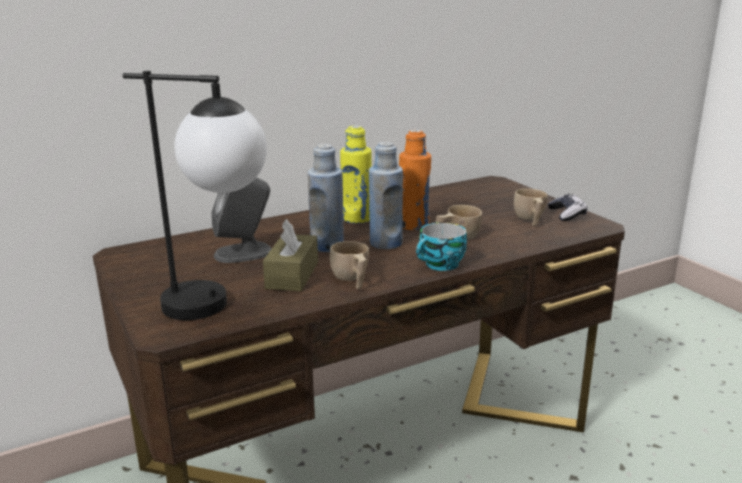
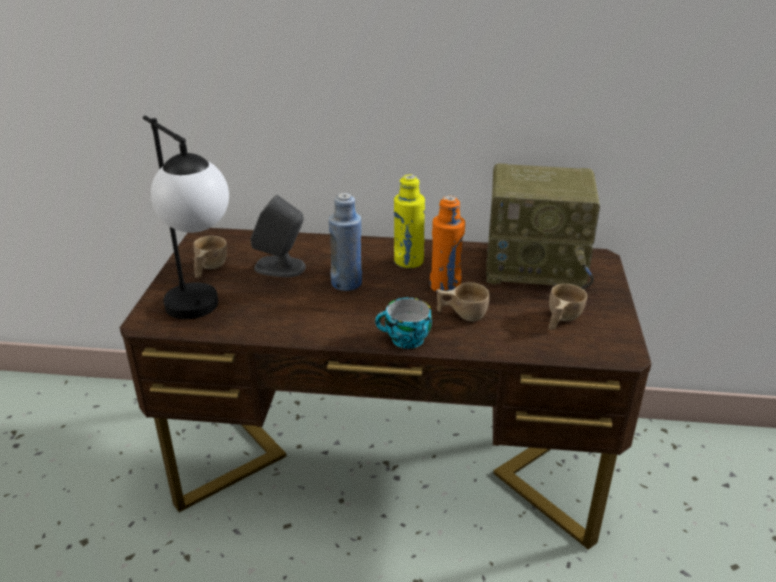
camera: 35 degrees right, 10 degrees up
brown tissue box [263,219,318,291] -> none
beige cup [330,241,369,289] -> beige cup moved to [194,236,227,278]
blue bottle [369,142,403,249] -> none
game controller [548,194,587,221] -> none
none -> radio [486,164,600,290]

